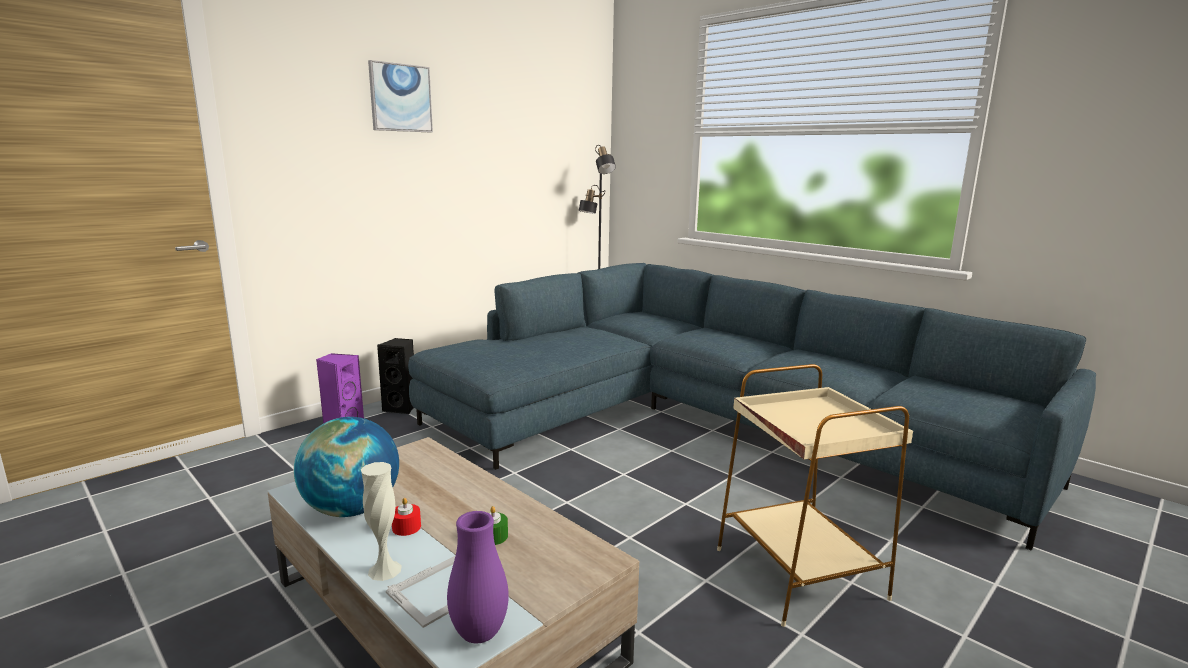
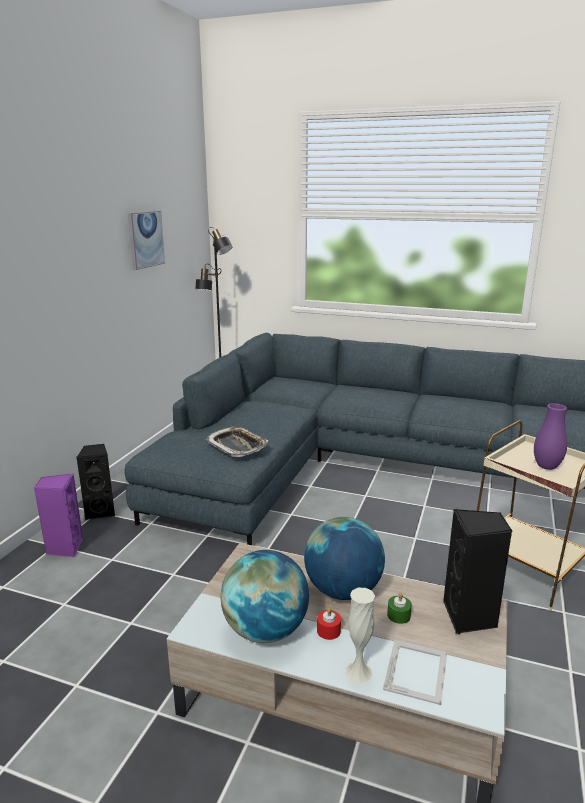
camera: 25 degrees left, 5 degrees up
picture [368,60,433,133] -> picture moved to [128,211,165,270]
purple vase [447,511,509,643] -> purple vase moved to [534,403,567,470]
none -> tray [206,427,269,457]
none -> globe [304,517,385,600]
none -> black speaker [443,509,513,634]

